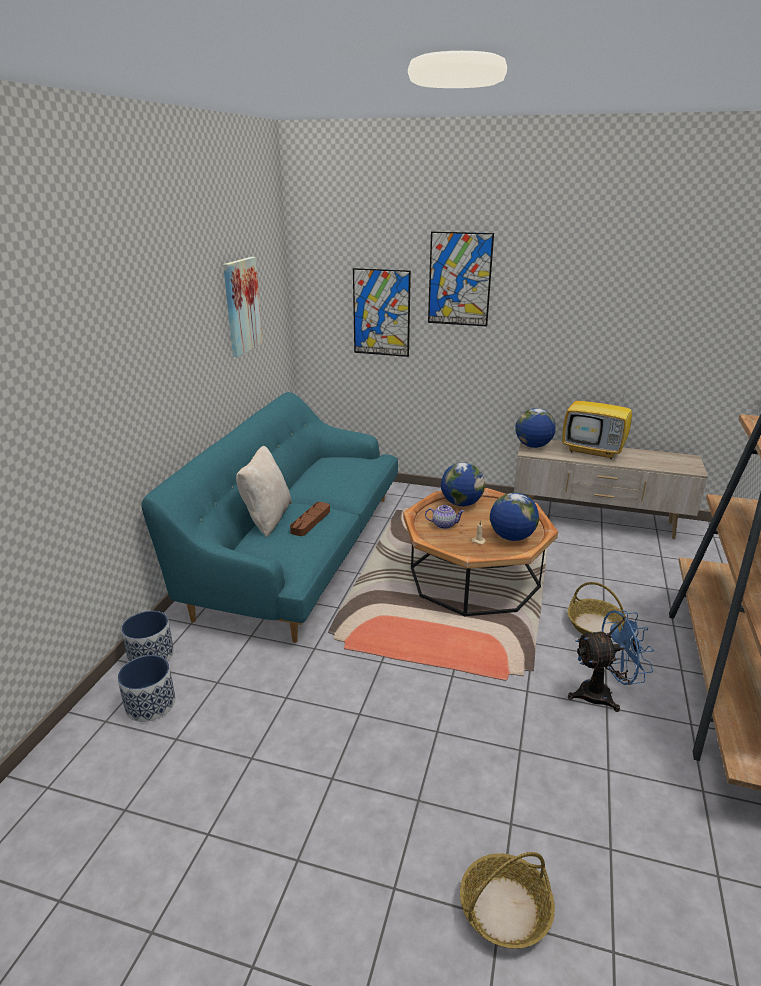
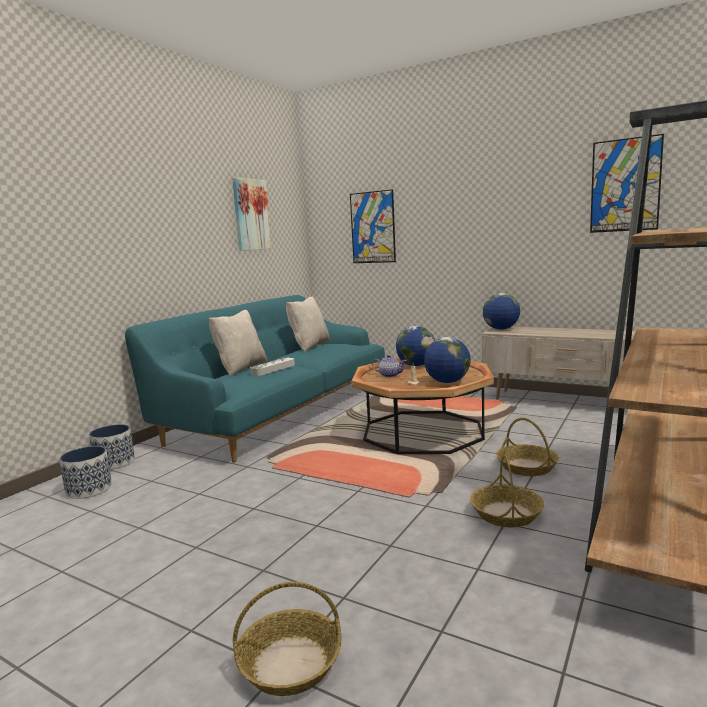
camera: 15 degrees right, 15 degrees down
brown tray [290,502,330,536] -> grey tray [251,358,295,376]
picture [428,231,494,326] -> picture moved to [590,134,664,233]
television [562,375,632,459] -> none
blue fan [568,610,655,712] -> basket [470,454,544,528]
none -> beige pillow [286,297,330,352]

